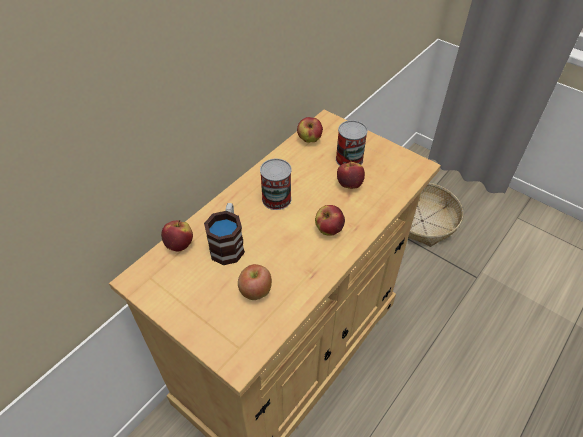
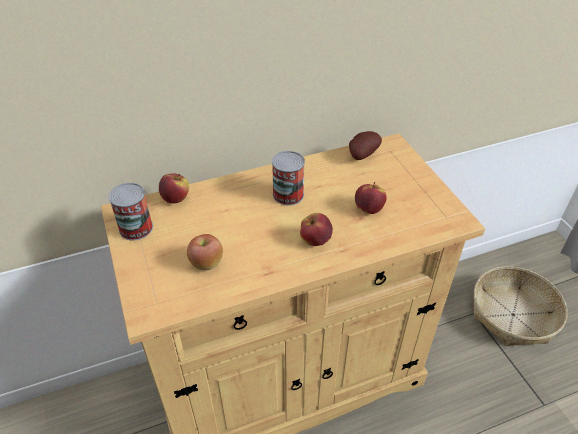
camera: 30 degrees right, 5 degrees down
mug [204,203,245,265] -> none
apple [297,117,323,143] -> potato [349,131,382,160]
can [336,120,368,166] -> can moved to [109,183,153,241]

